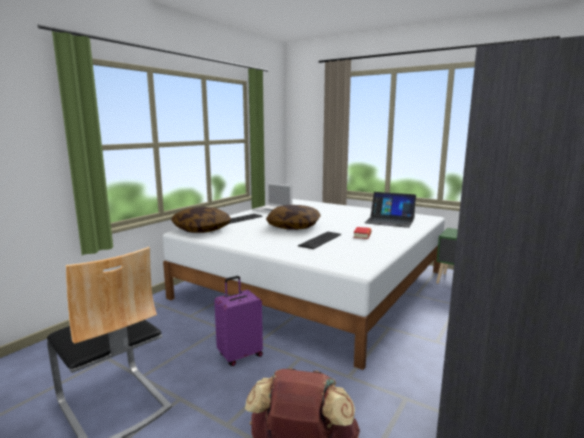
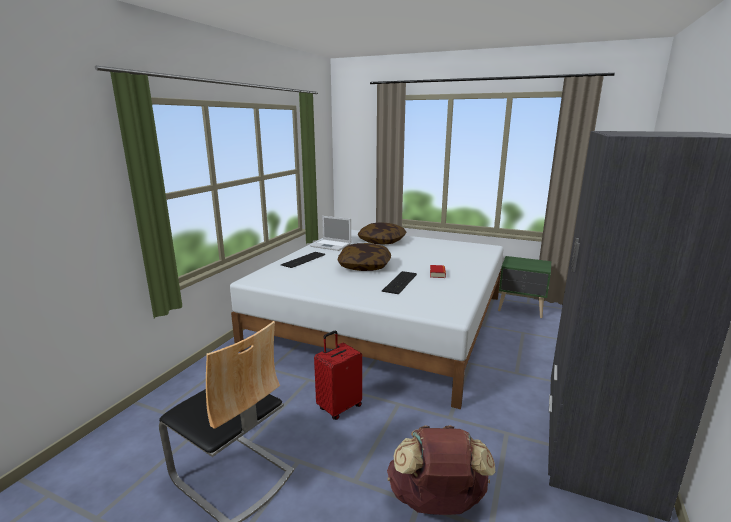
camera: 10 degrees left, 5 degrees up
pillow [171,207,232,233] -> pillow moved to [358,223,406,245]
purple suitcase [214,276,263,366] -> red suitcase [314,331,362,420]
laptop [365,192,416,228] -> none

